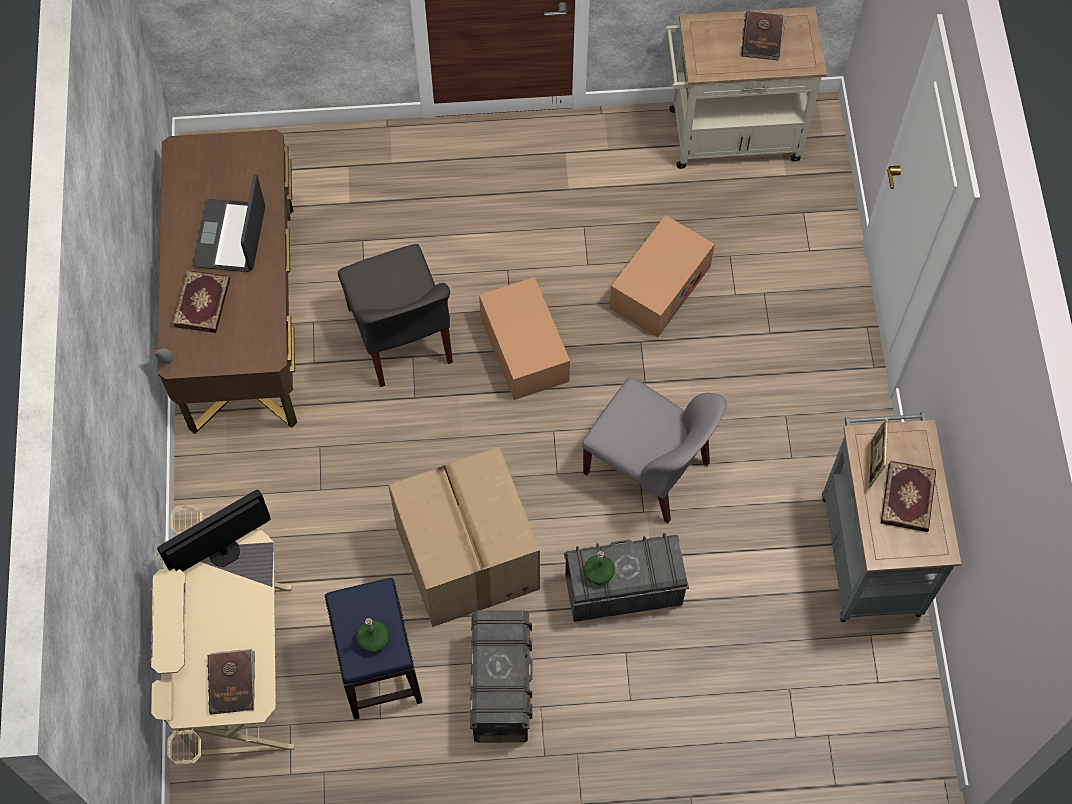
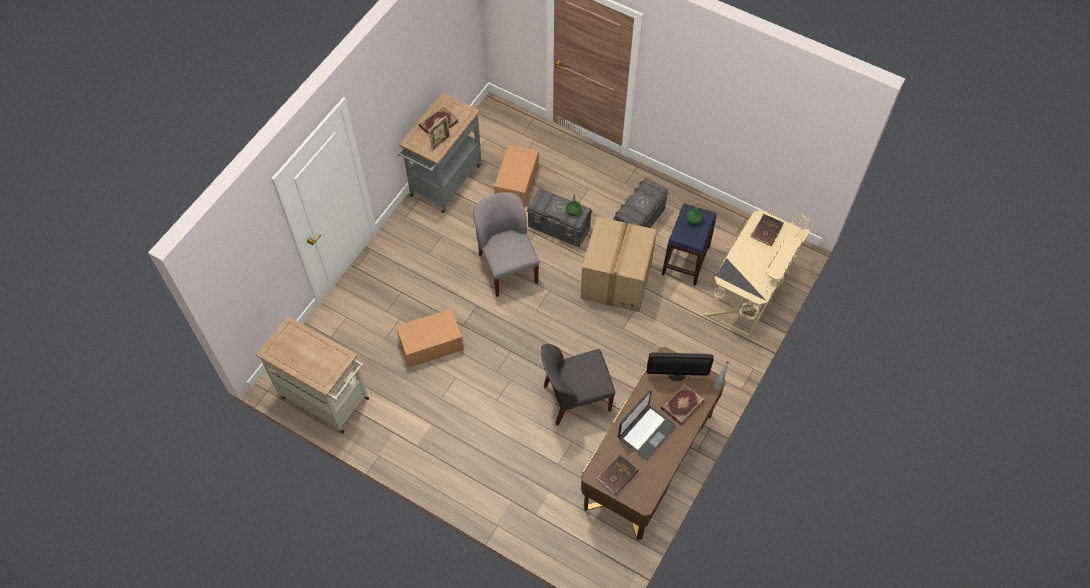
camera: 145 degrees left, 5 degrees down
monitor [157,489,271,572] -> monitor moved to [647,352,714,381]
grey chair [338,244,453,387] -> grey chair turned 120 degrees counterclockwise [541,344,615,426]
cardboard box [479,277,570,400] -> cardboard box moved to [494,144,539,207]
brown book [741,11,786,61] -> brown book moved to [596,455,639,495]

